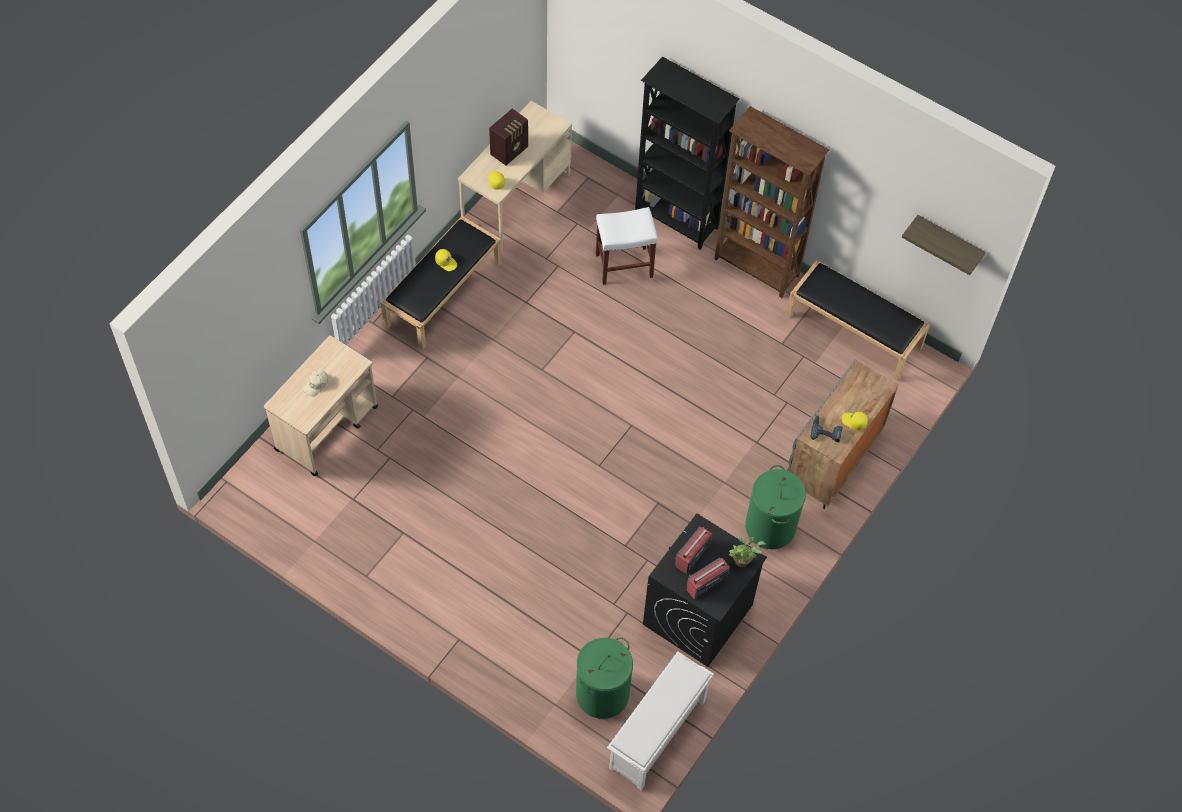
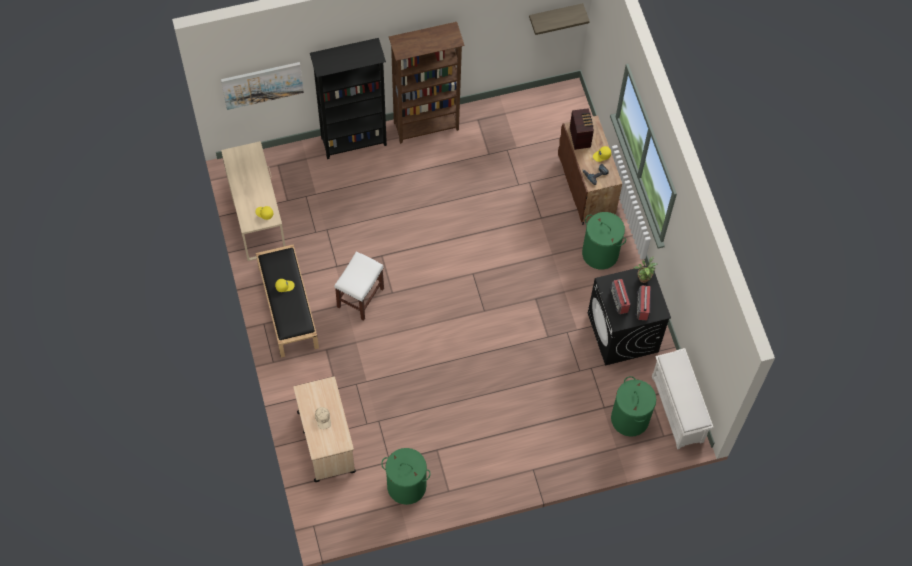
camera: 50 degrees left, 5 degrees up
radio [489,109,528,166] -> radio moved to [570,108,594,150]
white stool [596,207,658,285] -> white stool moved to [334,252,384,321]
black bench [786,260,930,381] -> none
grey cabinet [787,359,898,509] -> brown cabinet [558,116,622,225]
none -> picture [221,62,304,110]
none -> green laundry basket [381,448,431,505]

